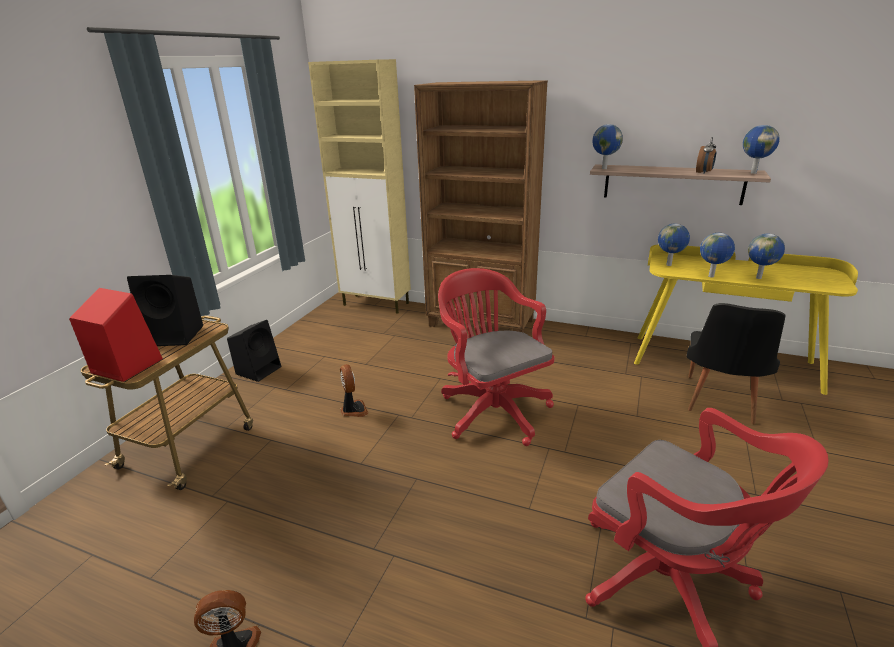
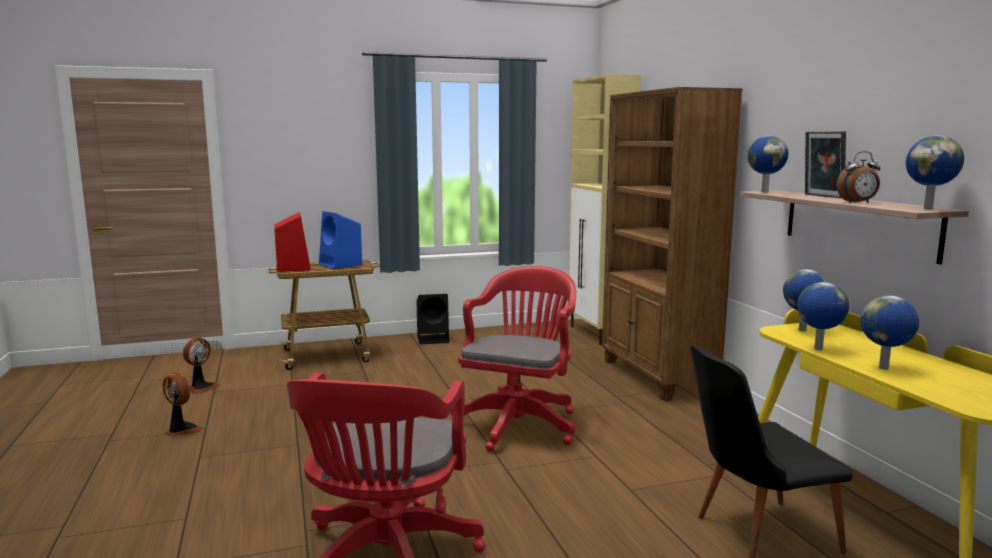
camera: 50 degrees right, 15 degrees down
black speaker [127,275,203,346] -> blue speaker [319,211,362,269]
fan [340,364,369,417] -> fan moved to [183,337,220,394]
none -> picture frame [805,131,846,198]

